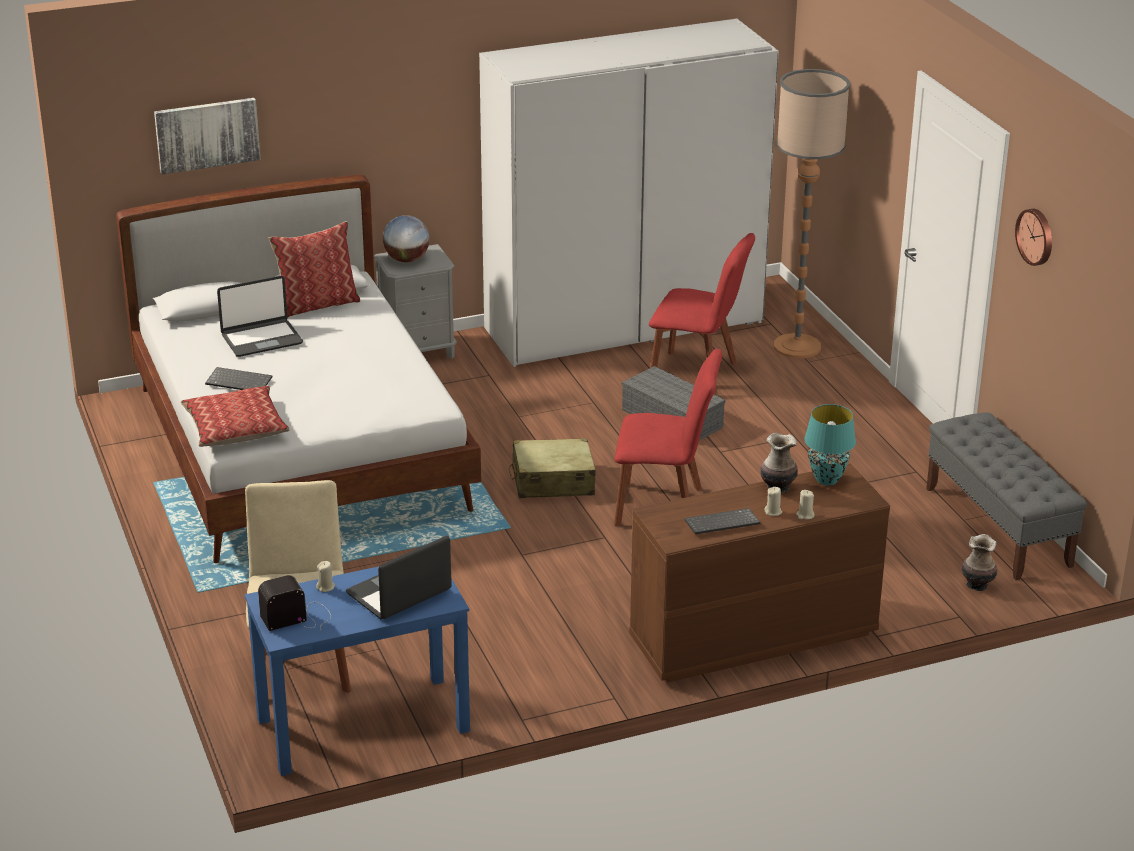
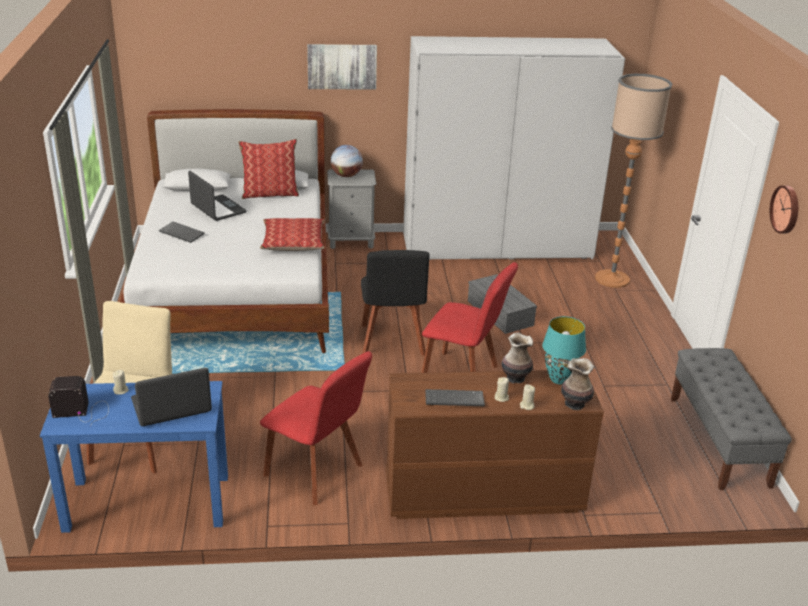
camera: 15 degrees right, 0 degrees up
picture [154,98,261,174] -> picture moved to [307,44,377,90]
pillow [181,386,289,447] -> pillow moved to [260,218,325,251]
laptop [217,276,303,357] -> laptop turned 120 degrees counterclockwise [188,171,246,221]
beige suitcase [508,438,596,498] -> black chair [361,250,430,356]
red chair [649,233,755,396] -> red chair moved to [260,351,372,505]
vase [962,534,997,591] -> vase moved to [561,358,595,410]

